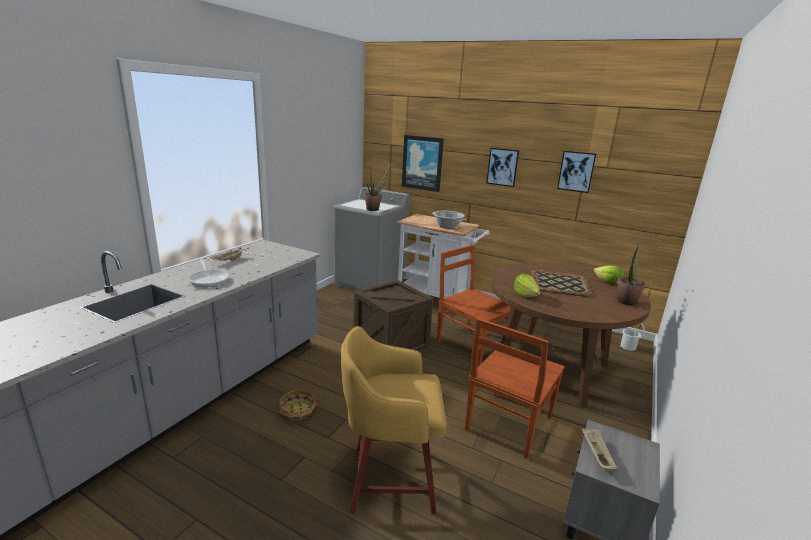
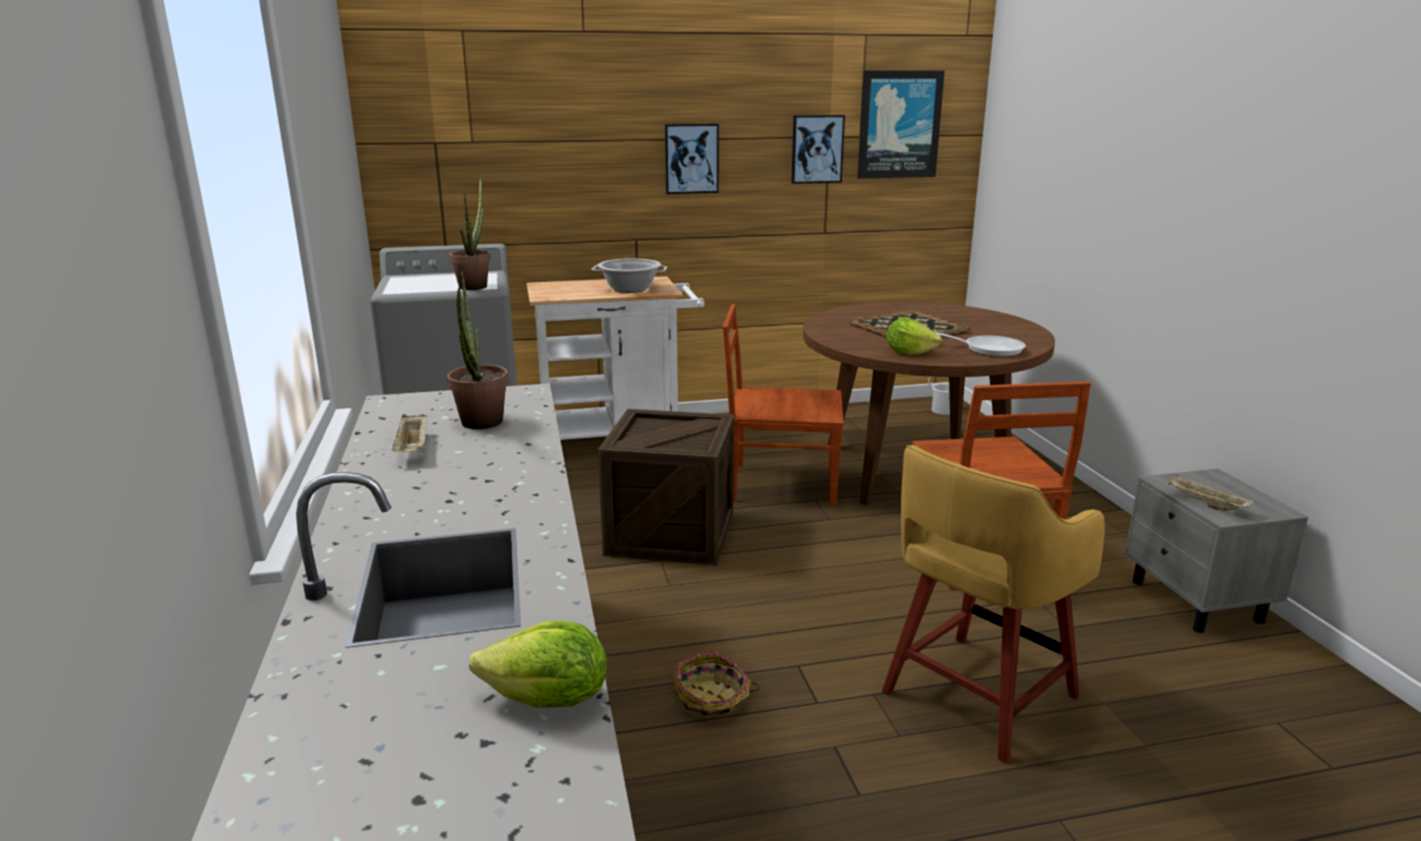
camera: 40 degrees left, 0 degrees up
frying pan [188,258,229,287] -> frying pan moved to [935,332,1026,357]
picture [402,135,444,192] -> picture moved to [857,70,945,179]
lettuce [594,265,624,284] -> lettuce moved to [469,621,607,708]
potted plant [617,239,646,306] -> potted plant moved to [447,271,509,429]

